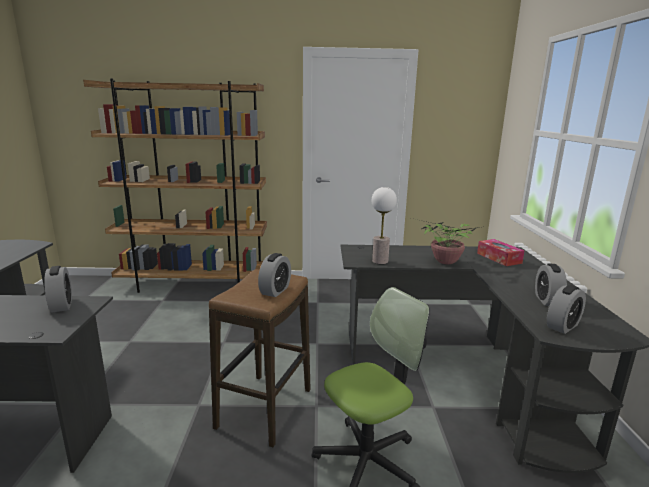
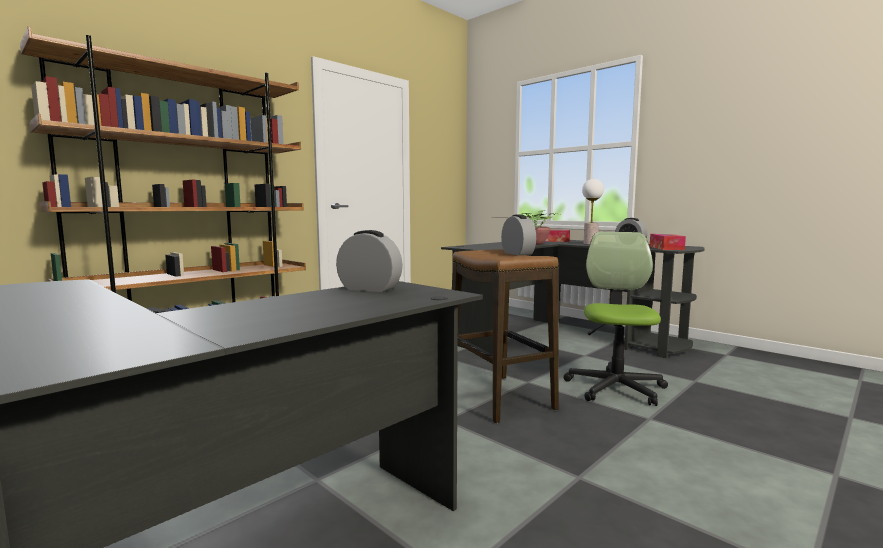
camera: 45 degrees left, 10 degrees down
table lamp [372,187,397,264] -> table lamp moved to [582,179,604,245]
alarm clock [547,285,586,334] -> tissue box [650,234,686,250]

